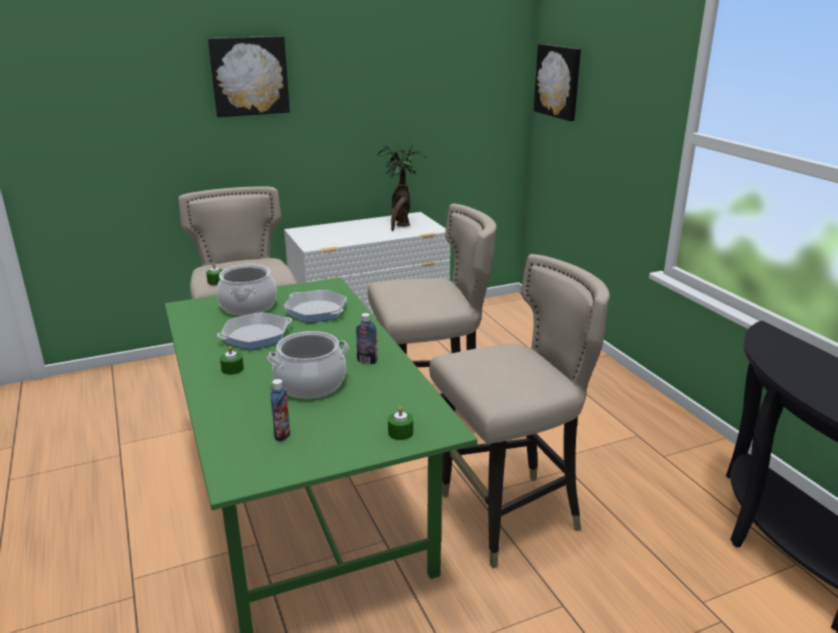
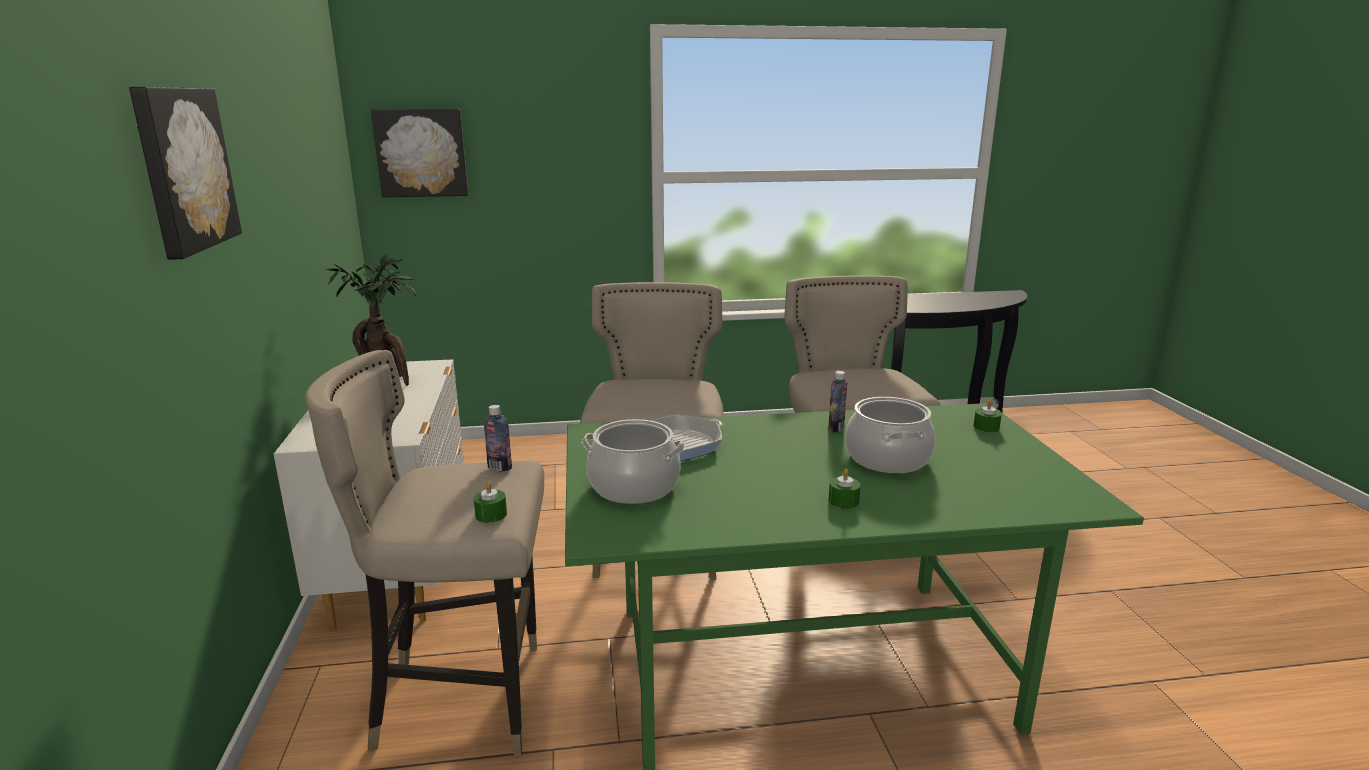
camera: 75 degrees left, 5 degrees down
frying pan [217,312,292,350] -> none
bottle [270,379,290,441] -> bottle moved to [484,405,512,471]

